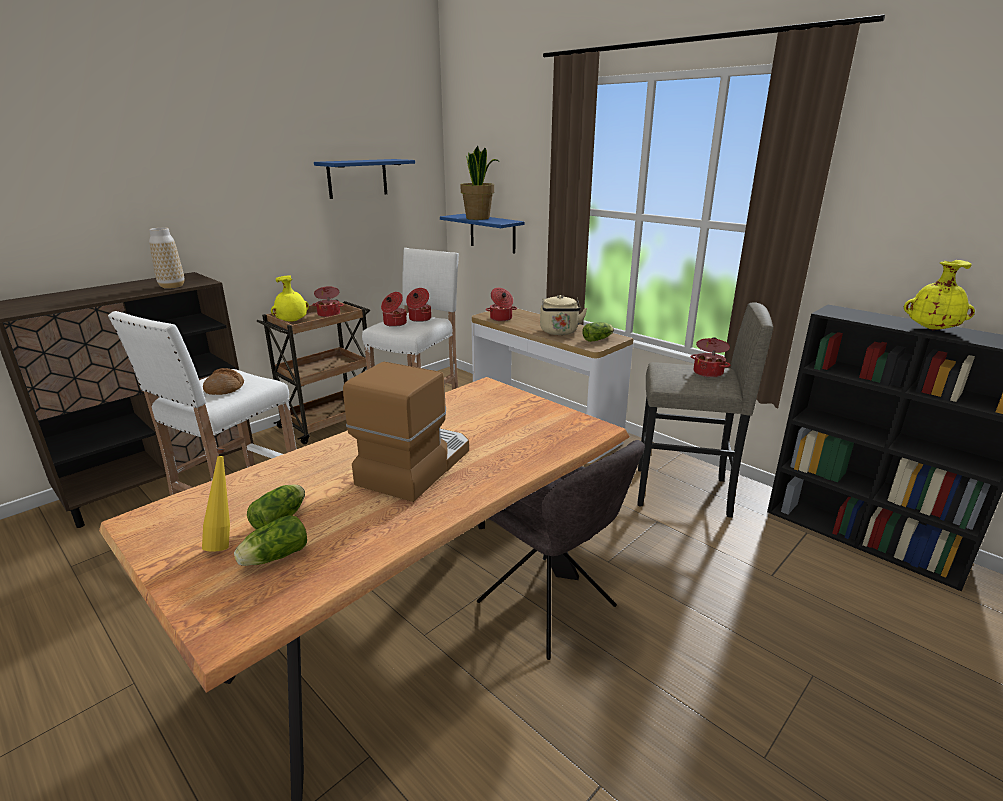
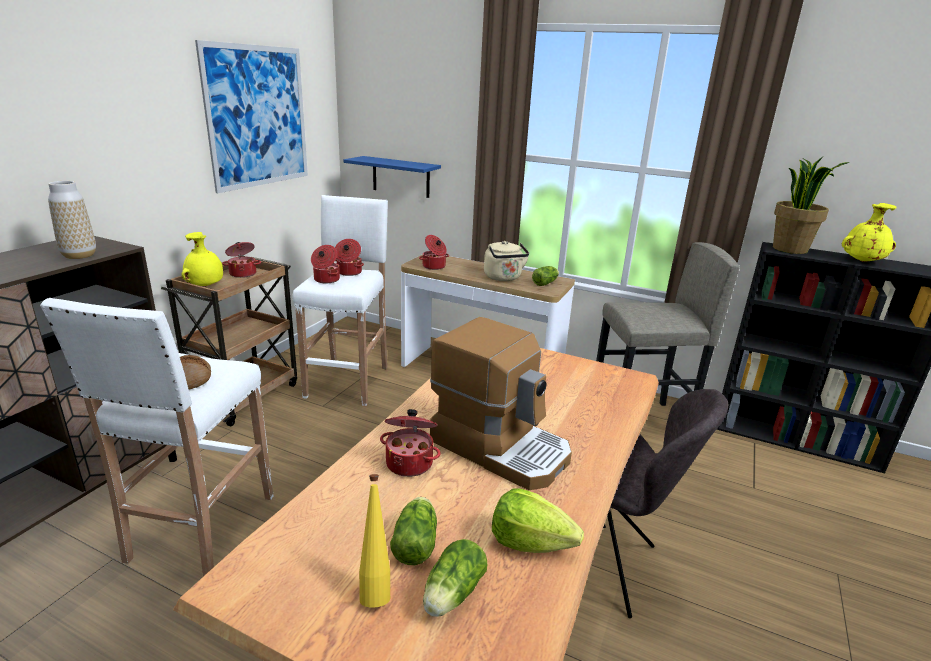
camera: 20 degrees left, 0 degrees up
blue shelf [314,159,415,199] -> picture [195,40,308,193]
coffee machine [343,362,469,502] -> coffee machine turned 120 degrees clockwise [430,317,572,490]
potted plant [461,146,500,220] -> potted plant moved to [773,157,849,254]
cooking pot [691,337,730,378] -> cooking pot moved to [380,409,441,477]
none -> lettuce [492,489,584,553]

